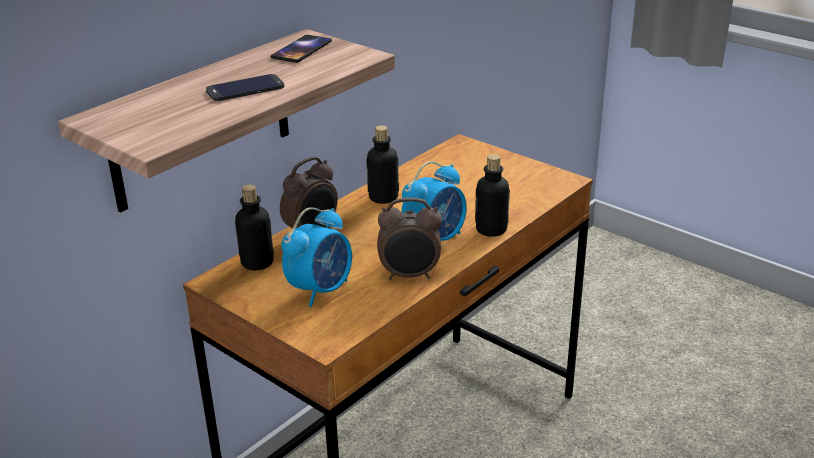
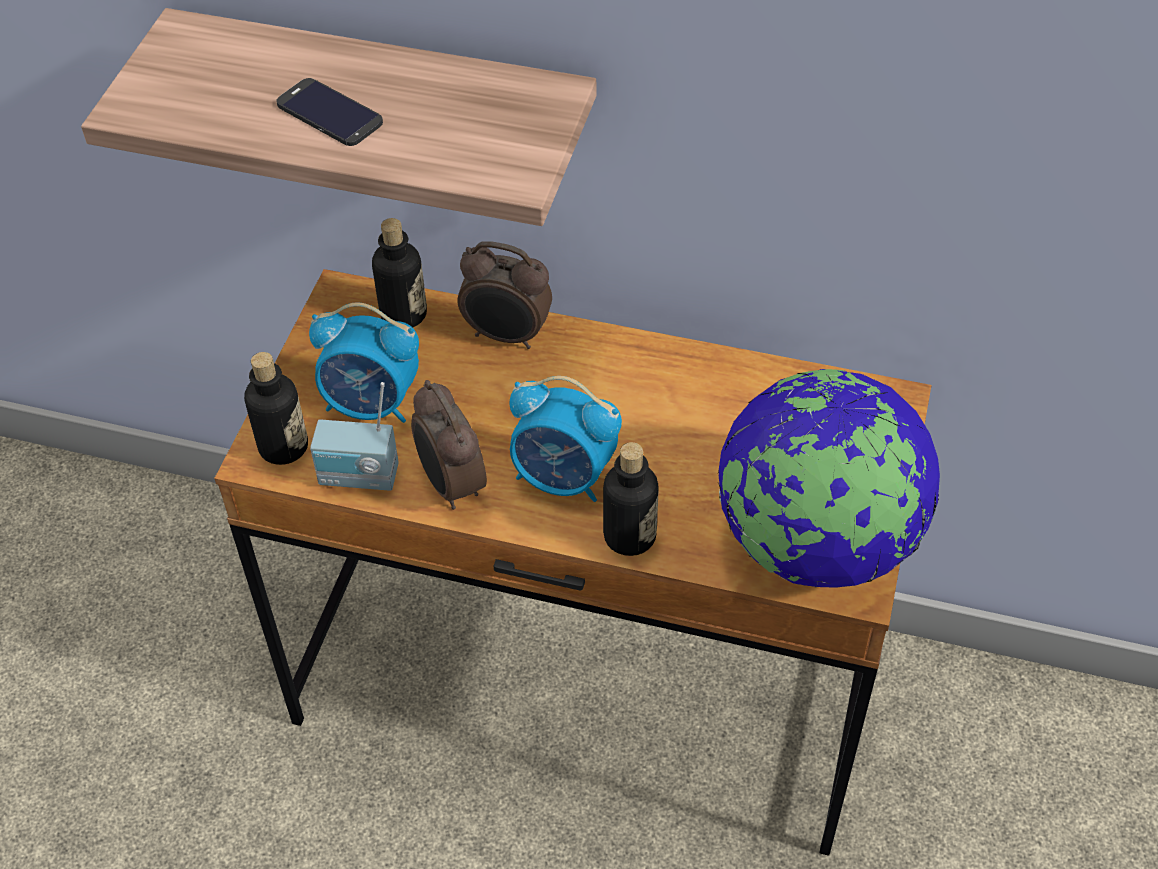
camera: 65 degrees right, 20 degrees up
phone [271,35,332,63] -> none
bottle [366,125,399,204] -> bottle moved to [244,352,308,465]
none -> radio [310,382,399,491]
none -> globe [718,369,940,588]

